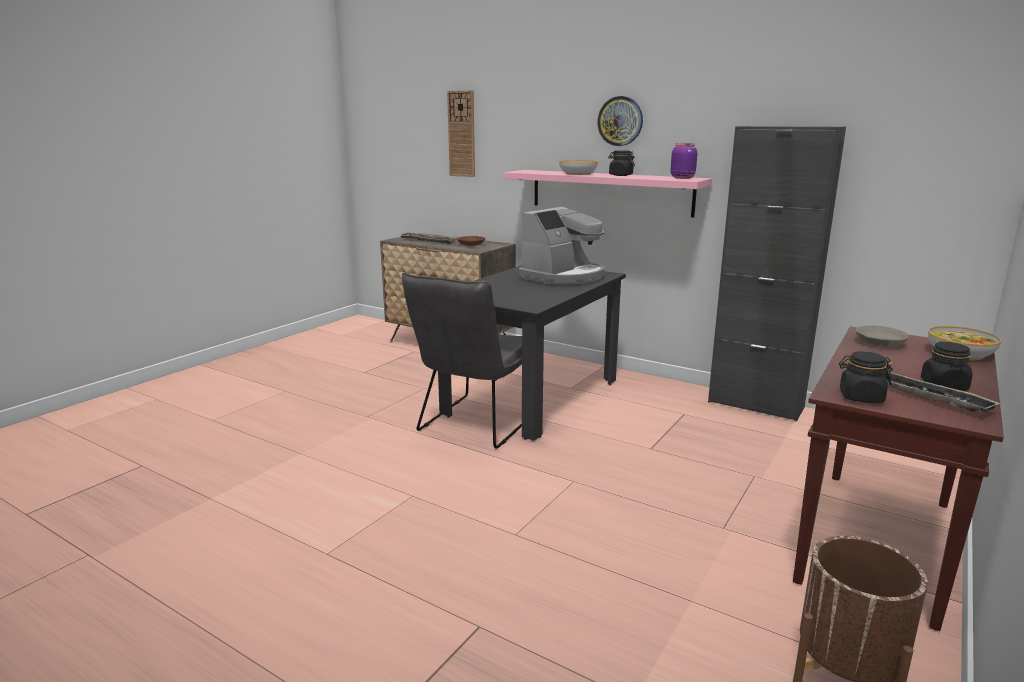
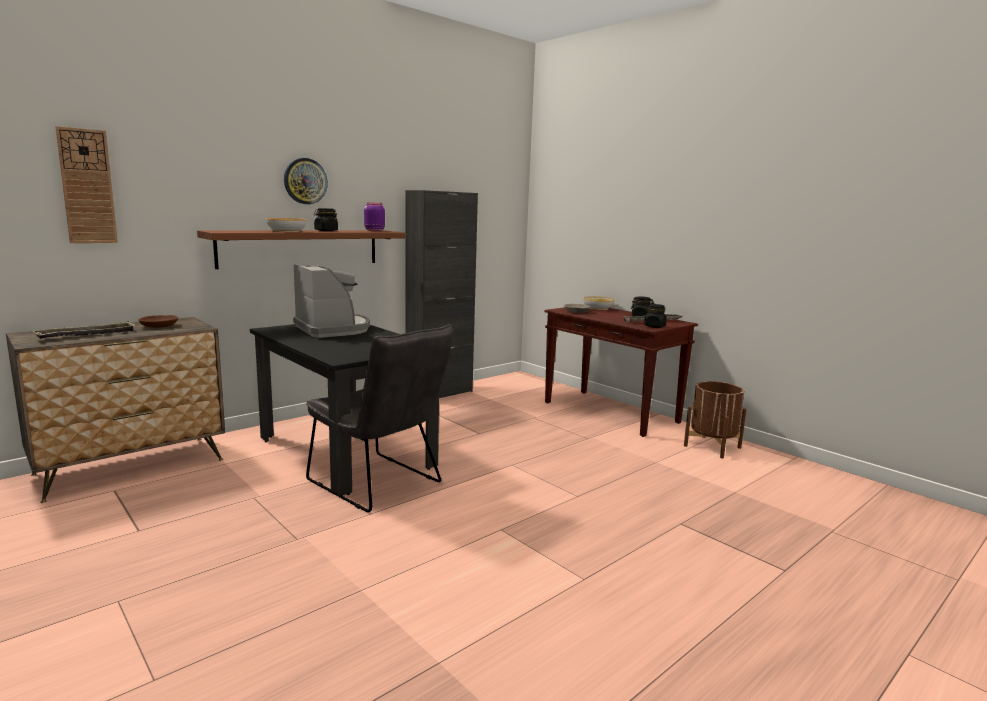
camera: 75 degrees left, 5 degrees down
pink shelf [503,170,712,218] -> brown shelf [197,230,405,269]

